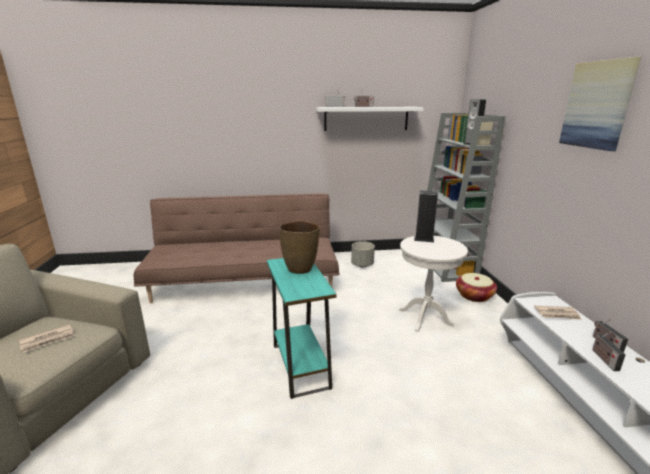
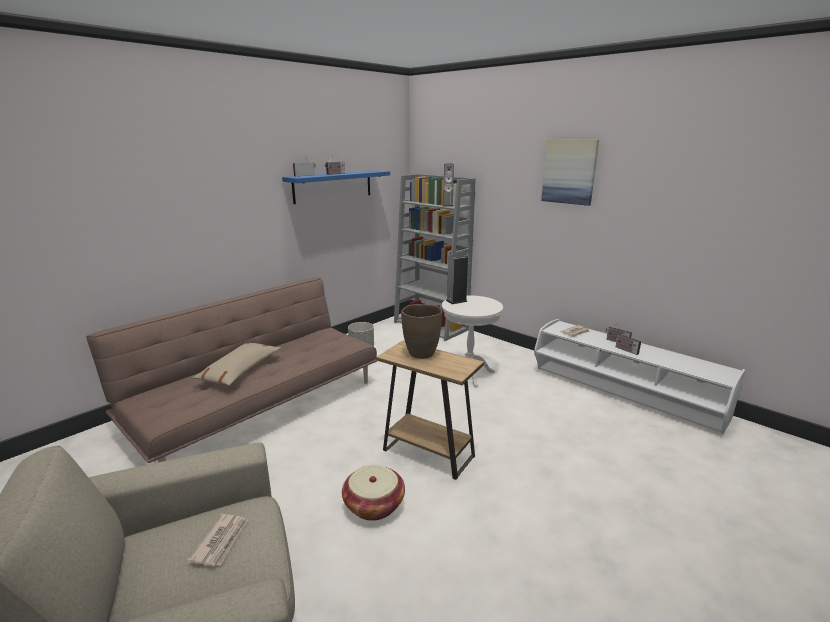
camera: 40 degrees left, 0 degrees up
turquoise side table [267,258,337,399] -> brown side table [376,341,484,480]
white shelf [316,107,424,131] -> blue shelf [282,170,390,204]
basket [456,273,497,302] -> basket moved to [342,465,405,521]
none -> beige pillow [193,343,281,386]

